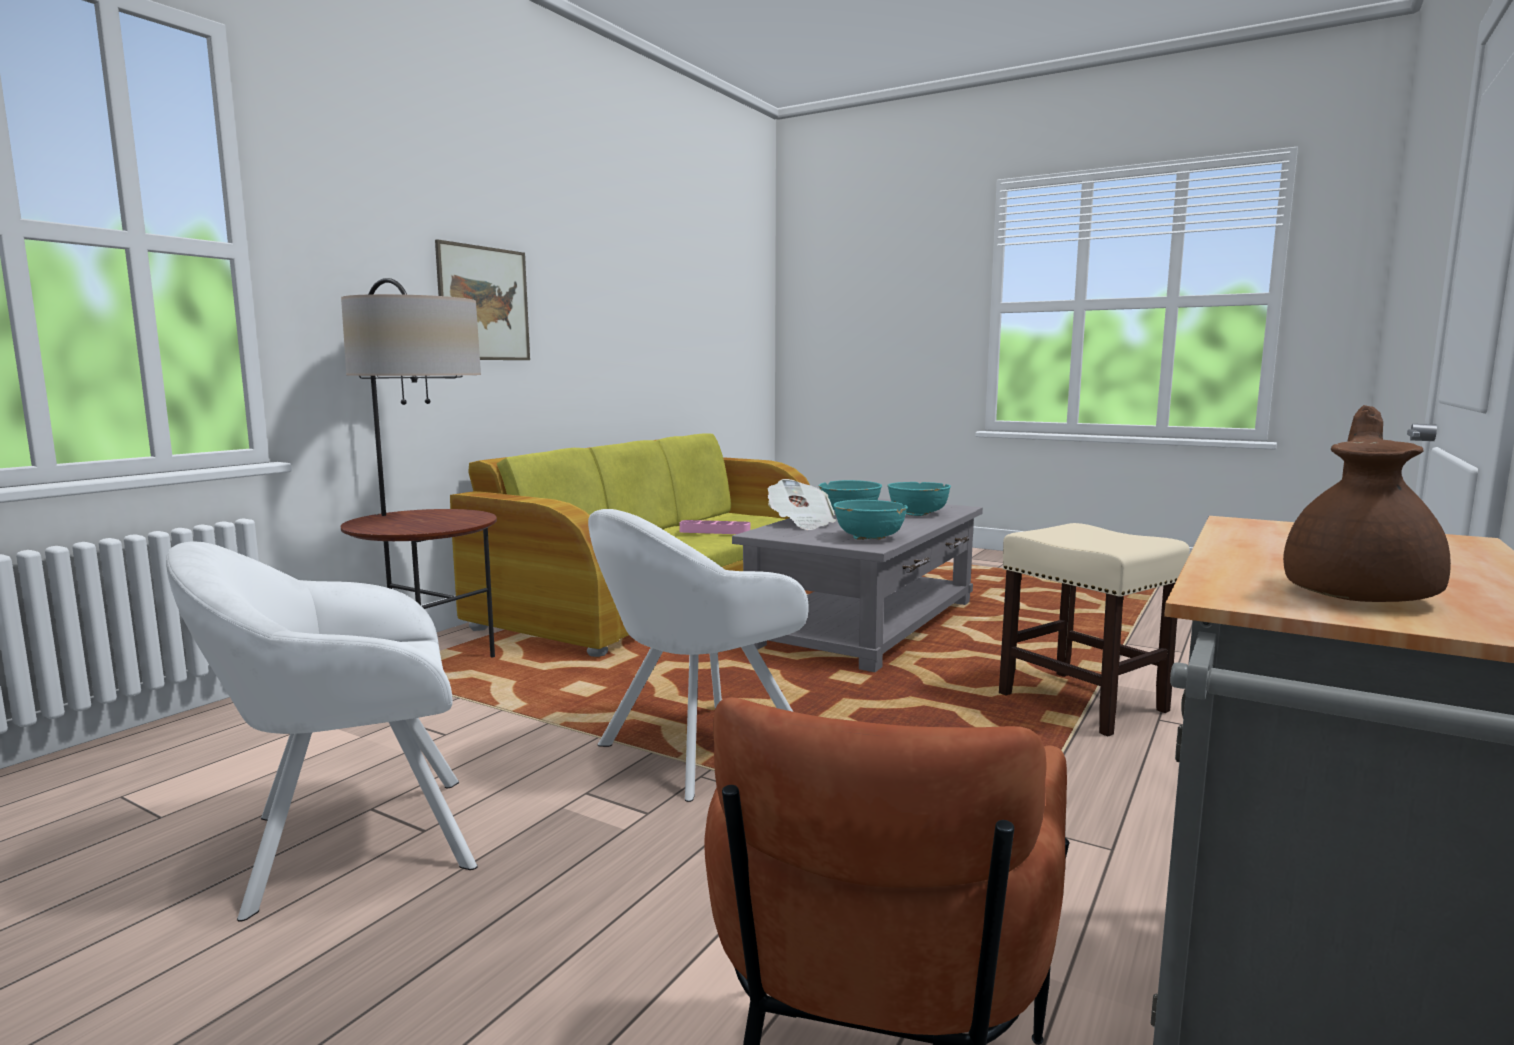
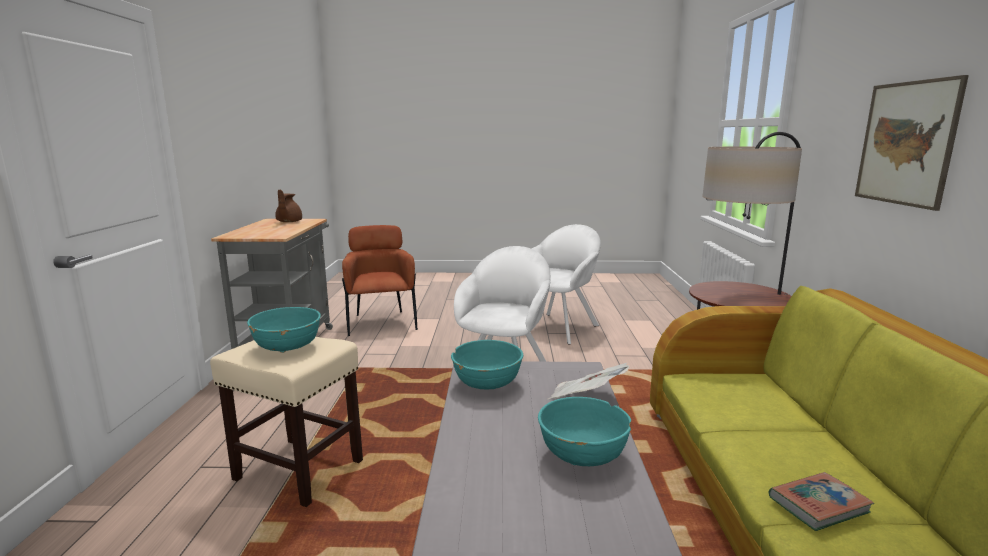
camera: 150 degrees right, 5 degrees up
pink tray [679,520,751,534] -> book [768,472,874,531]
turquoise bowl [887,482,951,516] -> turquoise bowl moved to [247,307,321,353]

